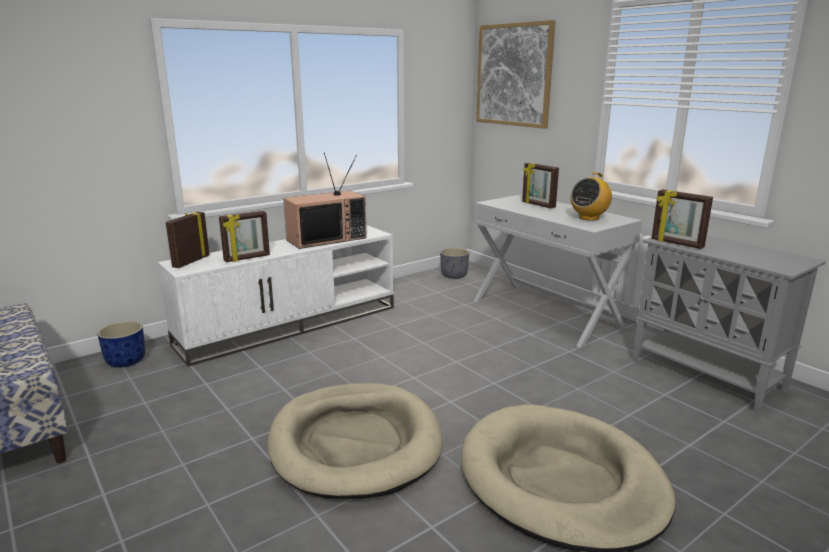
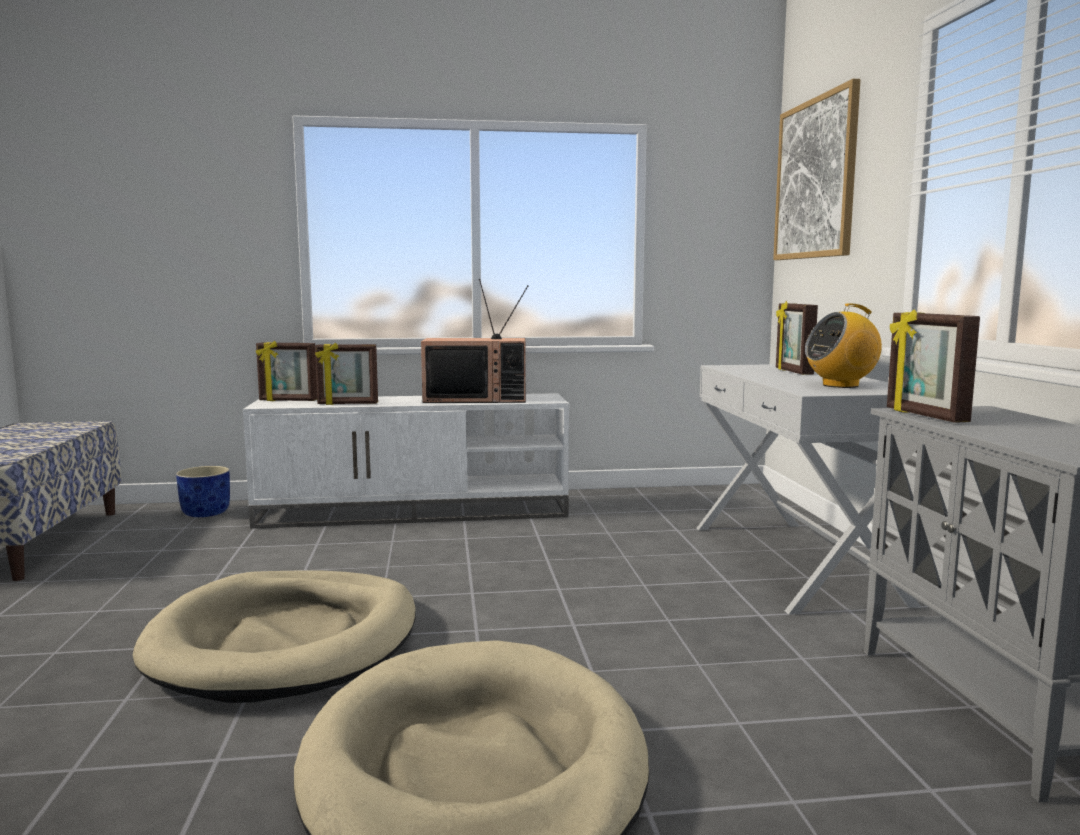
camera: 30 degrees right, 10 degrees down
picture frame [166,212,210,268] -> picture frame turned 135 degrees counterclockwise [256,341,317,401]
grey planter [440,248,469,279] -> none

